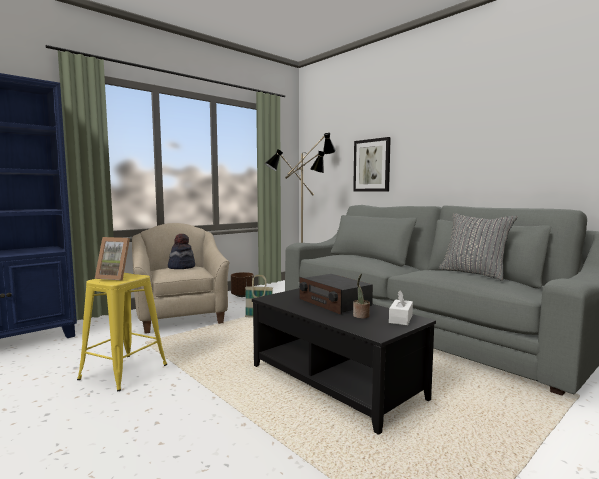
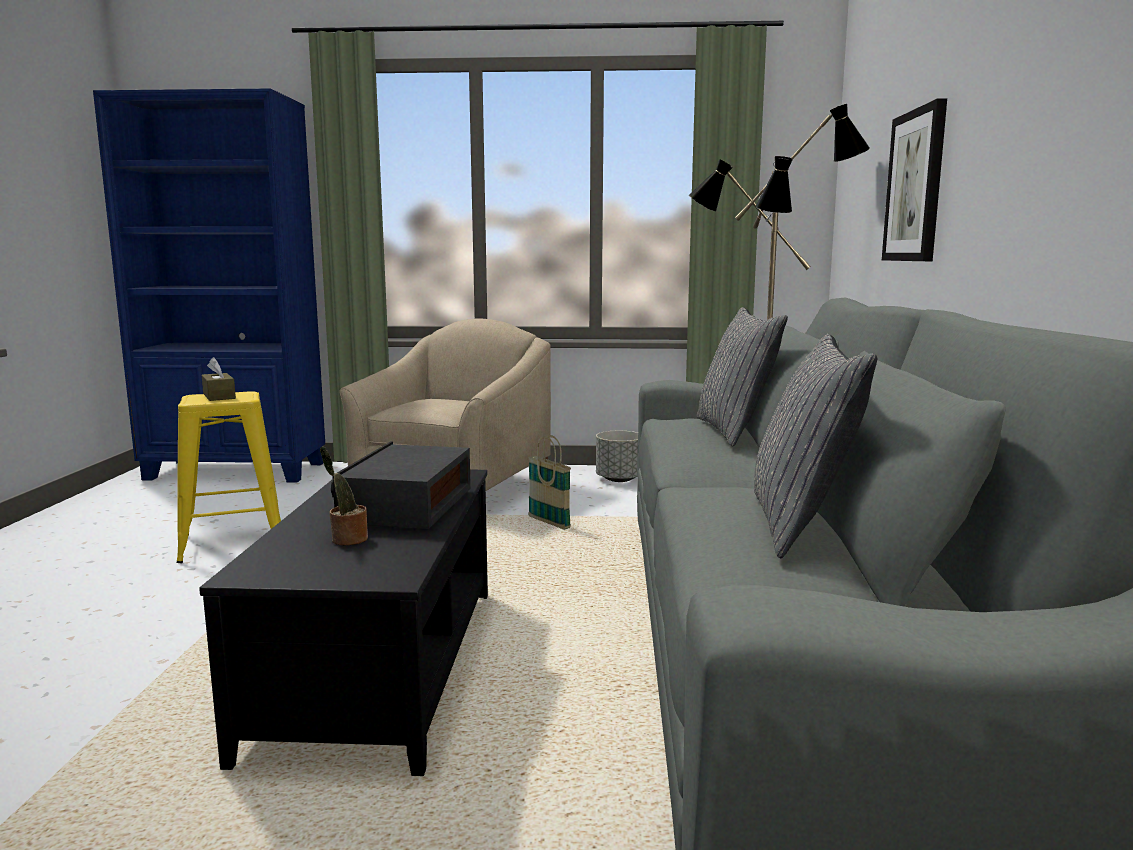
camera: 45 degrees right, 5 degrees up
picture frame [95,237,130,281] -> brown tissue box [202,357,236,401]
hat [168,234,195,269] -> none
brown planter [231,272,254,297] -> grey planter [596,431,638,482]
white tissue box [389,290,413,325] -> none
none -> grey pillow [697,307,788,447]

